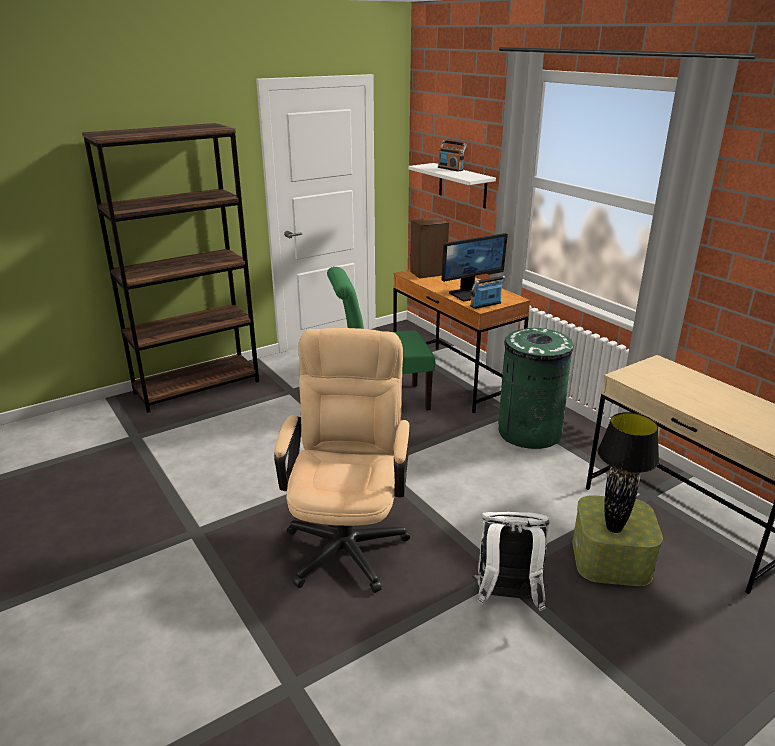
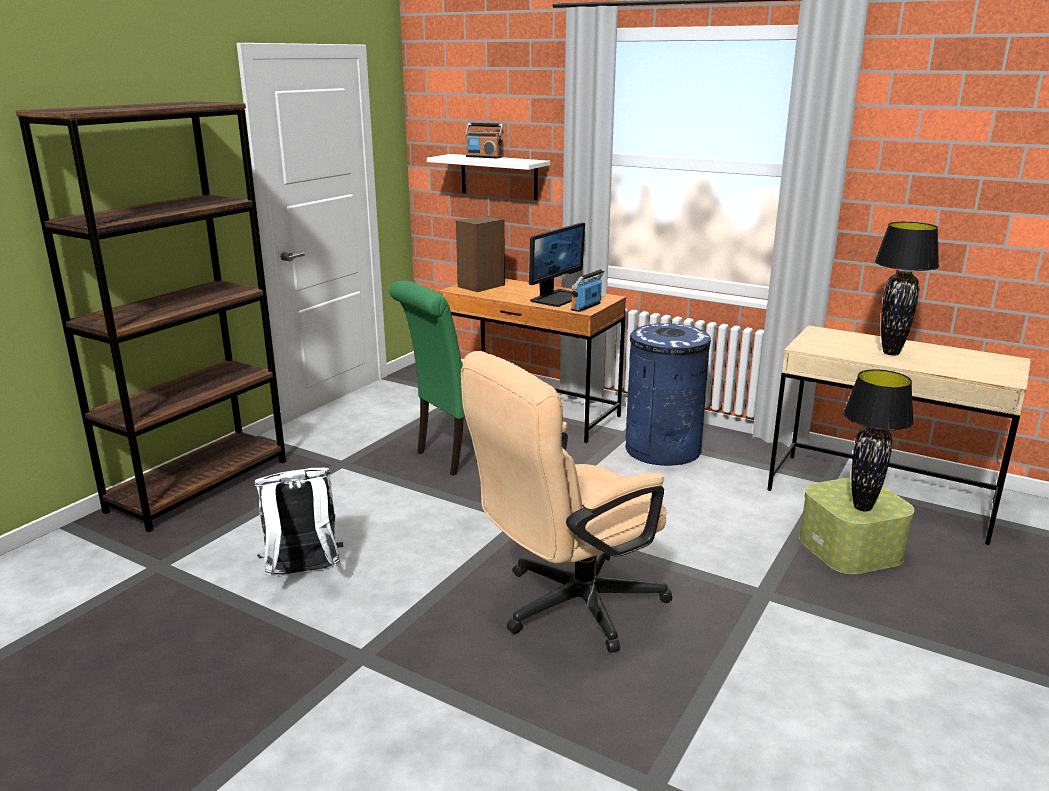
camera: 25 degrees left, 5 degrees down
beige office chair [274,328,411,593] -> beige office chair turned 105 degrees counterclockwise [461,351,672,653]
white backpack [472,512,549,611] -> white backpack moved to [255,467,343,576]
green trash can [498,328,574,449] -> blue trash can [625,323,711,466]
none -> black table lamp [875,222,939,356]

